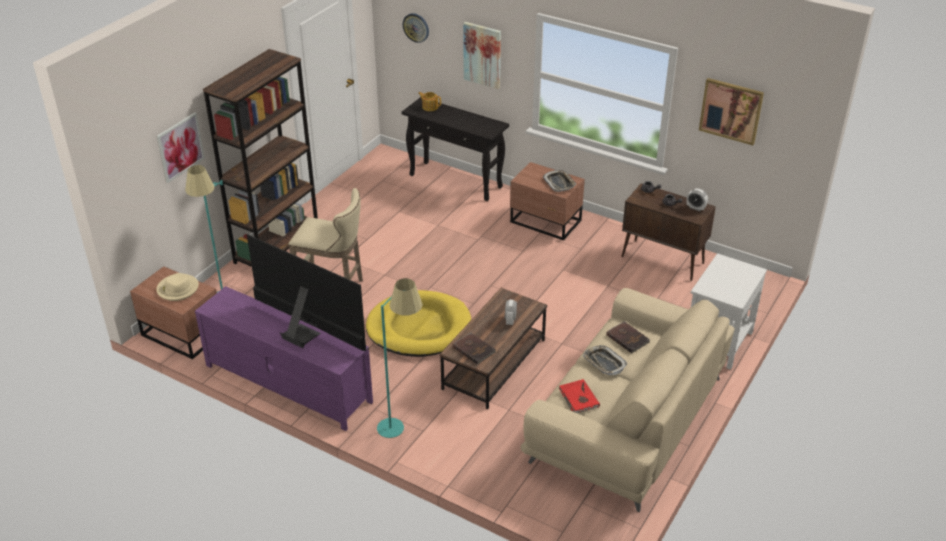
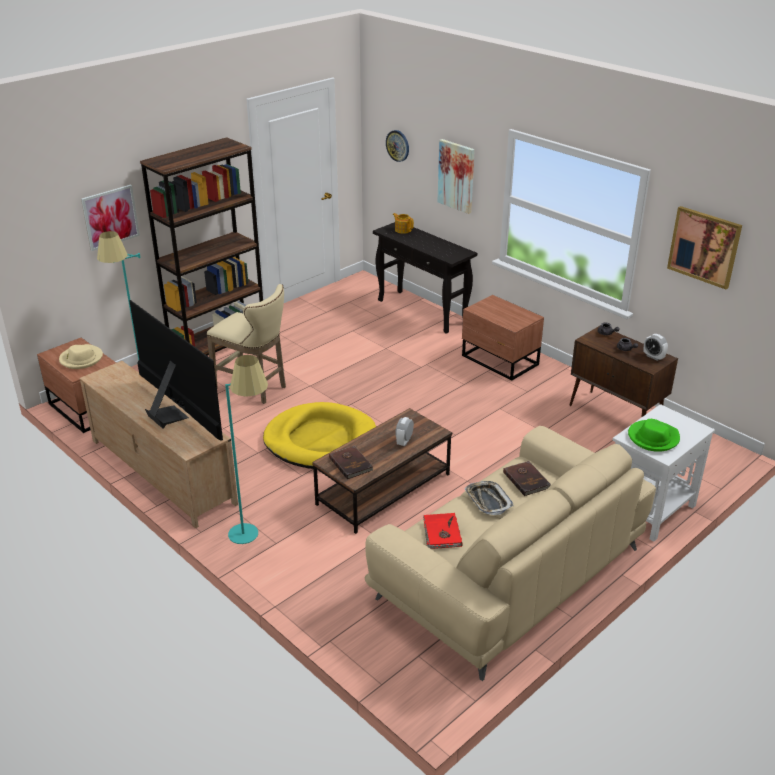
camera: 15 degrees right, 5 degrees down
purple tv stand [195,286,373,431] -> beige tv stand [79,361,238,528]
tray [543,170,576,192] -> none
none -> green hat [628,419,680,452]

